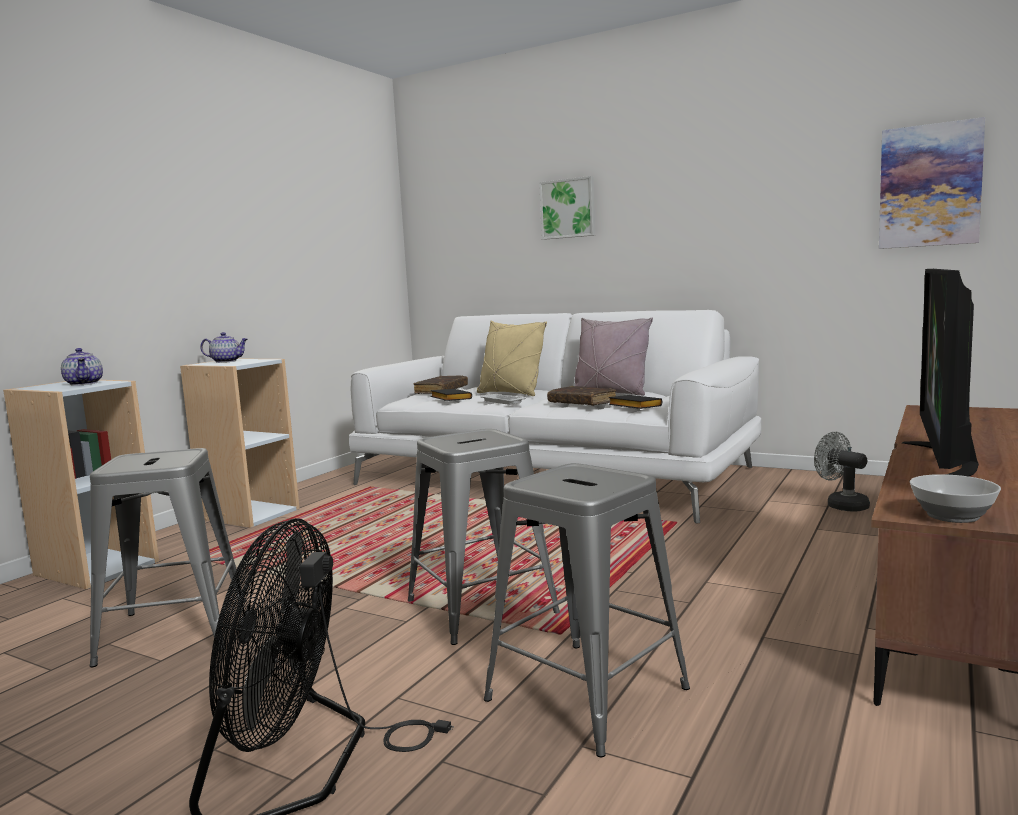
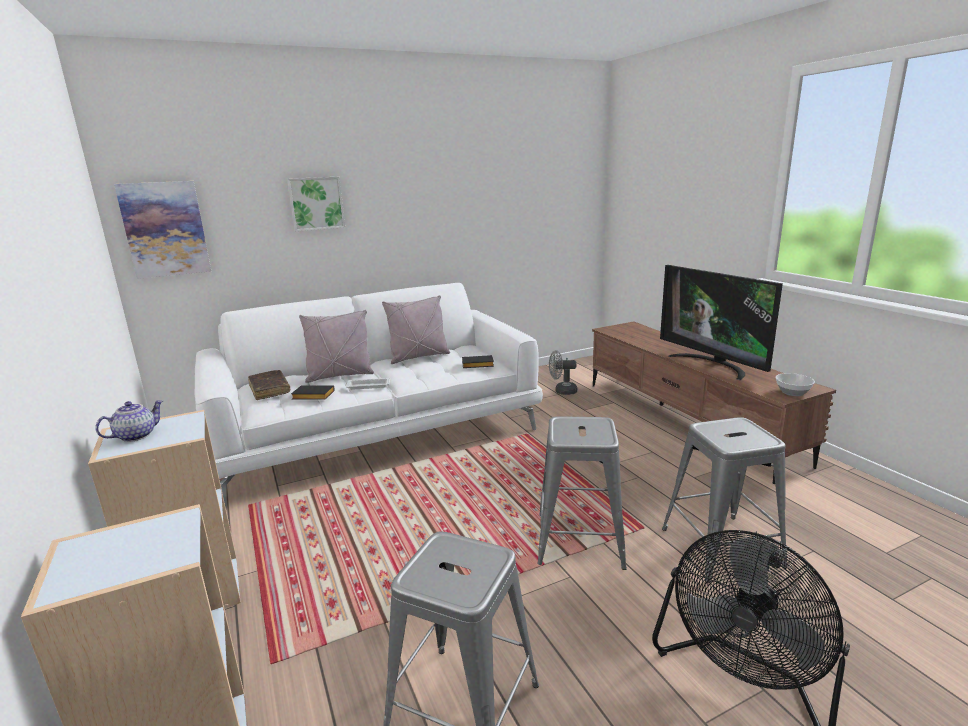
camera: 55 degrees left, 10 degrees up
teapot [61,348,103,386] -> none
beige pillow [477,321,547,396] -> purple pillow [299,310,374,383]
brown book [547,386,616,406] -> none
picture [879,117,985,249] -> picture moved to [114,181,211,279]

